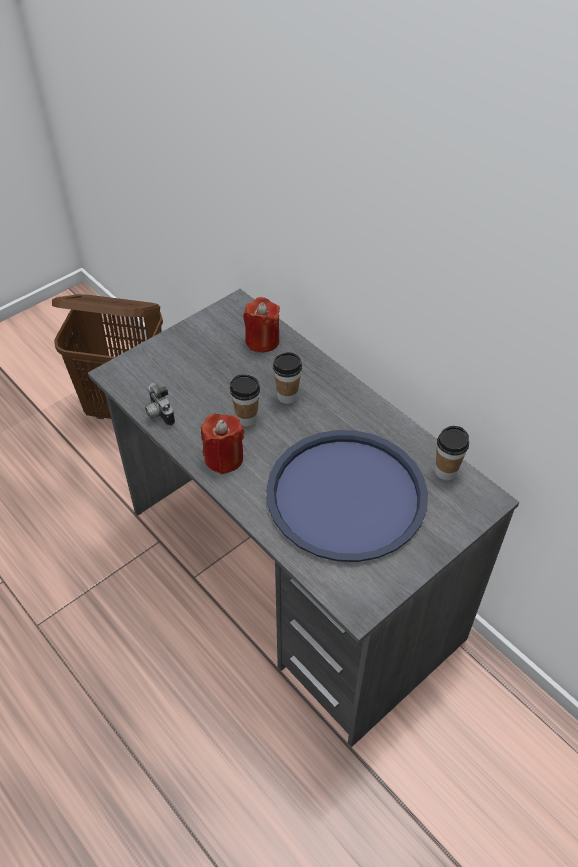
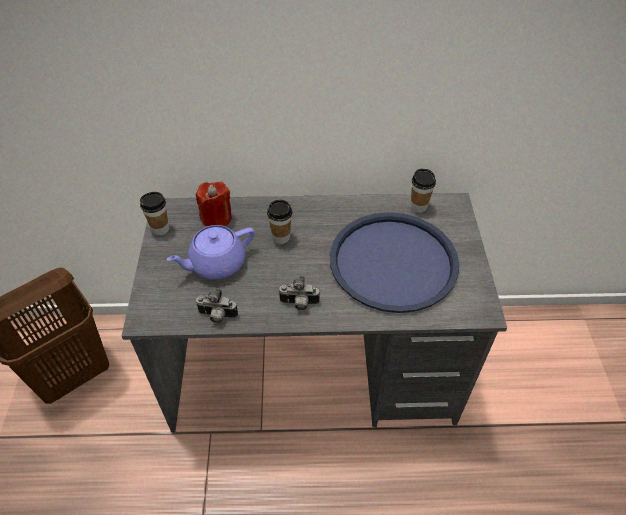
camera: 50 degrees left, 0 degrees up
red candle [201,414,244,474] -> camera [278,276,320,311]
cup [230,374,260,427] -> cup moved to [140,192,169,235]
none -> purple teapot [167,225,255,280]

